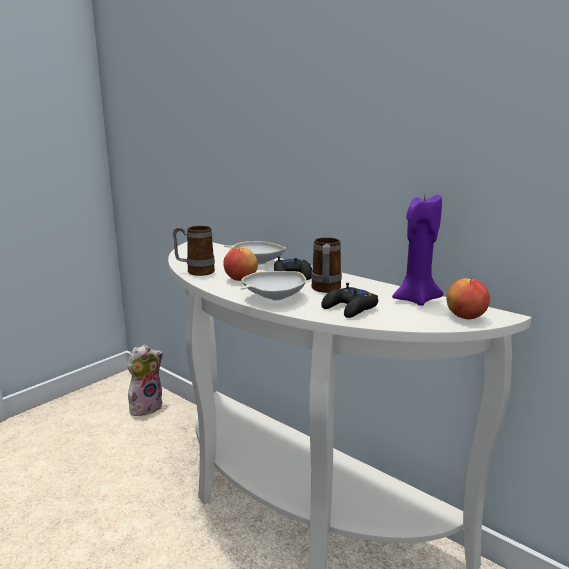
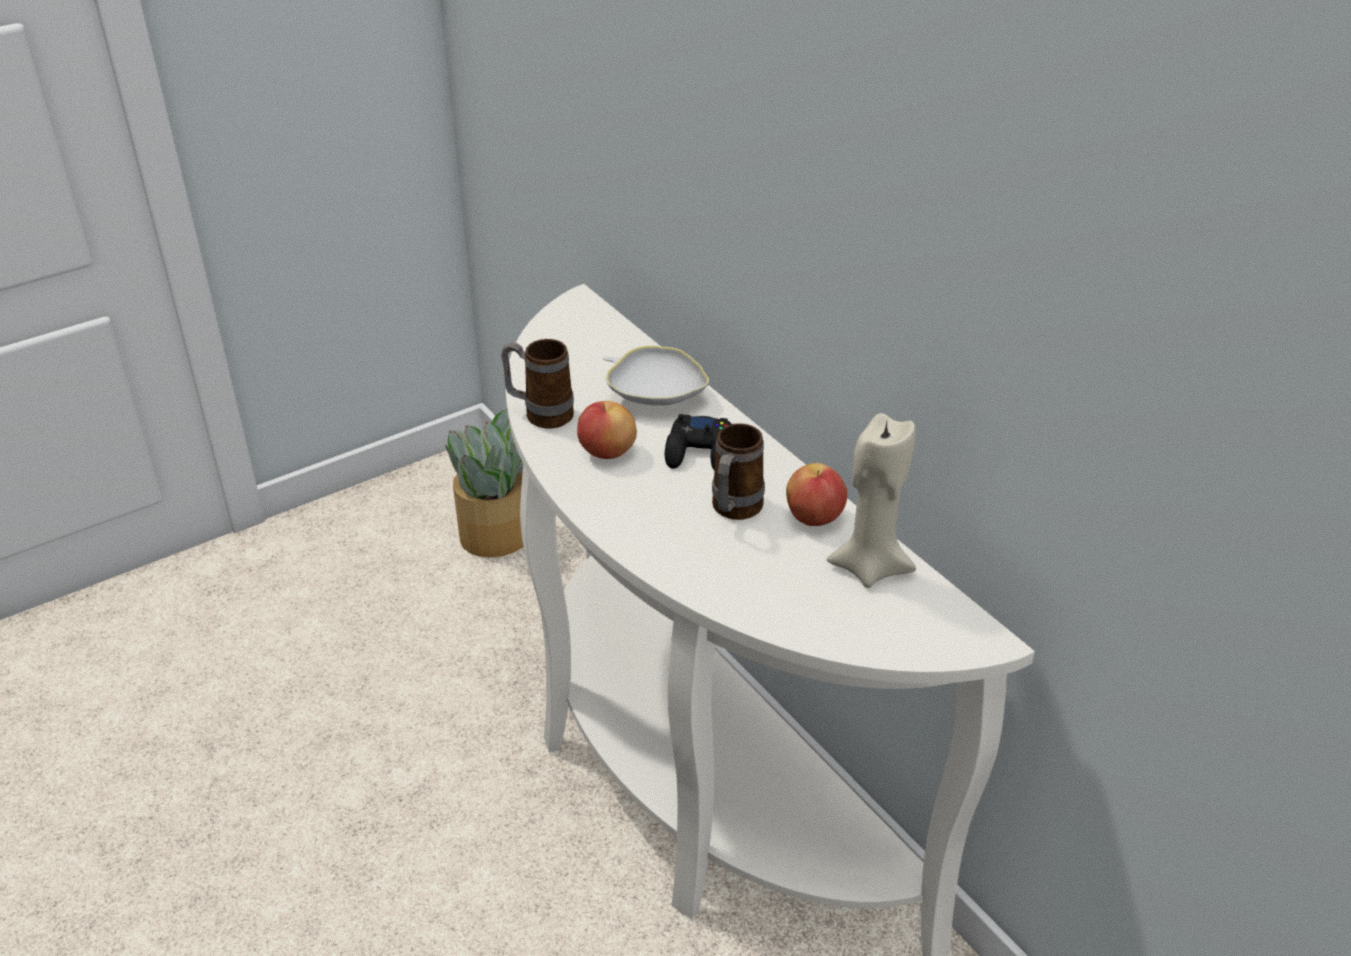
camera: 15 degrees right, 20 degrees up
plush toy [127,344,163,416] -> potted plant [445,409,524,558]
white bowl [241,271,306,300] -> none
black game controller [321,283,378,318] -> none
purple candle [392,194,443,306] -> beige candle [826,413,916,588]
apple [446,278,490,319] -> apple moved to [786,463,847,526]

